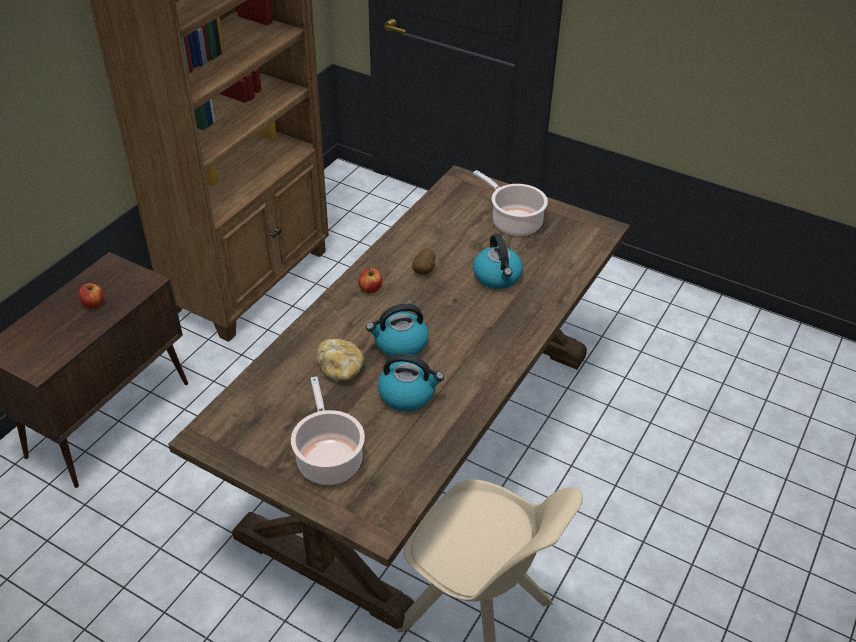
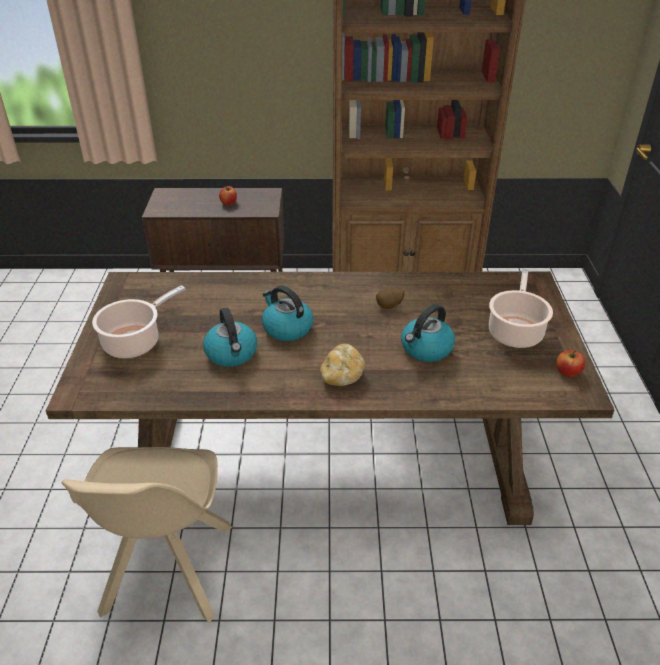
camera: 60 degrees right, 5 degrees down
bread [316,339,364,380] -> bread moved to [320,344,365,386]
apple [358,268,382,293] -> apple moved to [556,350,585,377]

